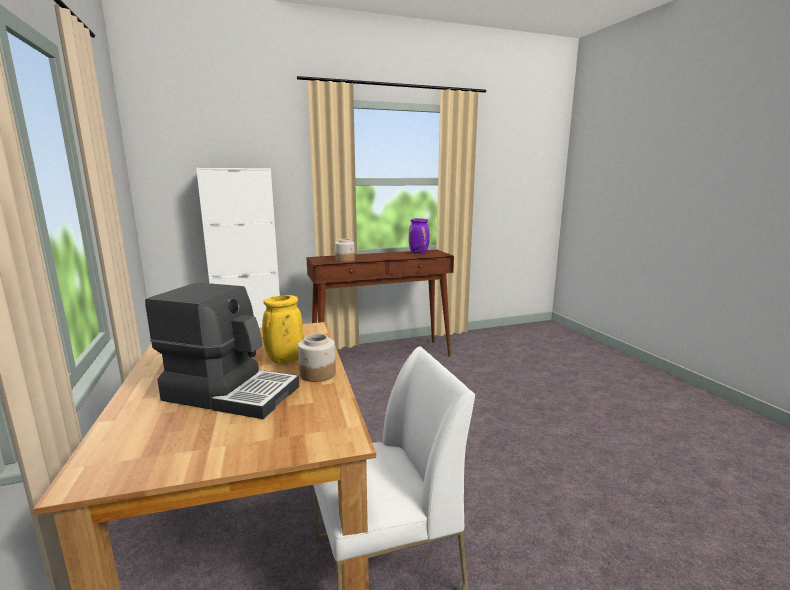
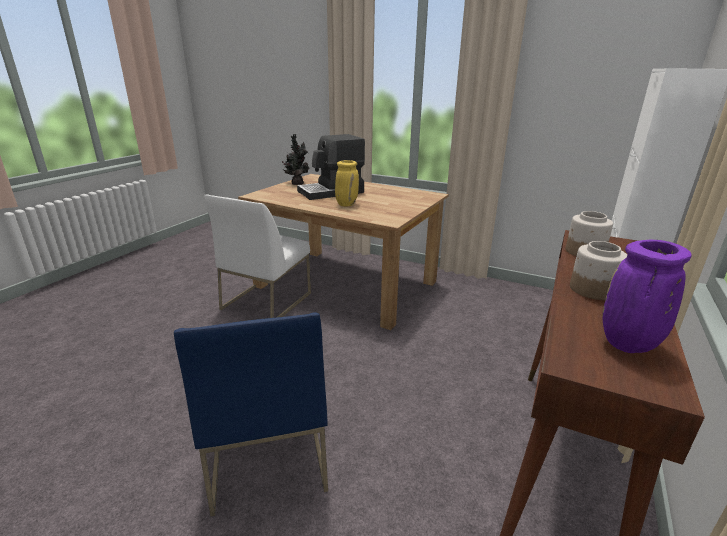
camera: 135 degrees right, 10 degrees up
jar [298,334,336,382] -> jar moved to [570,241,627,300]
none -> blue chair [174,312,328,516]
none -> potted plant [282,134,309,185]

